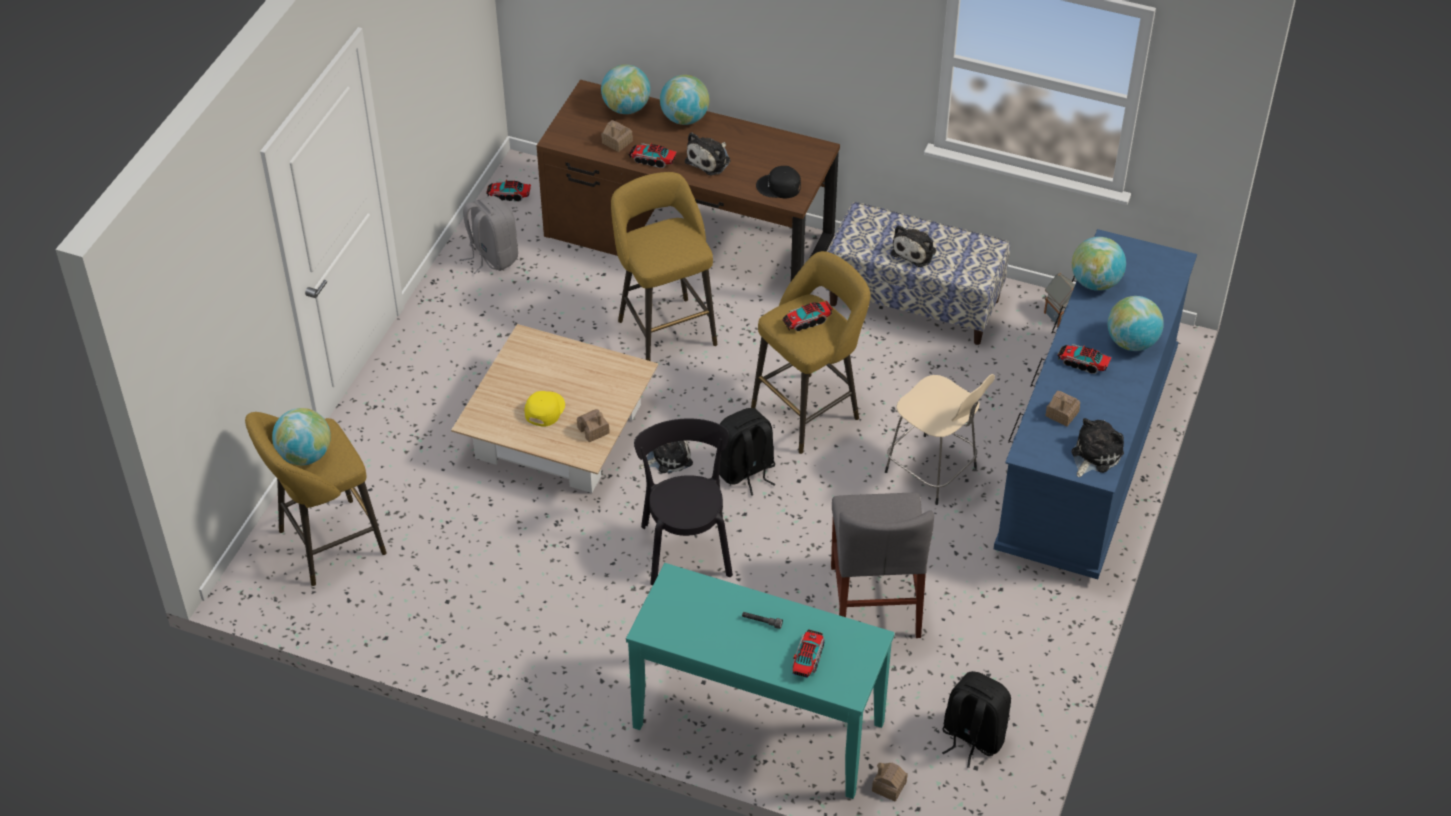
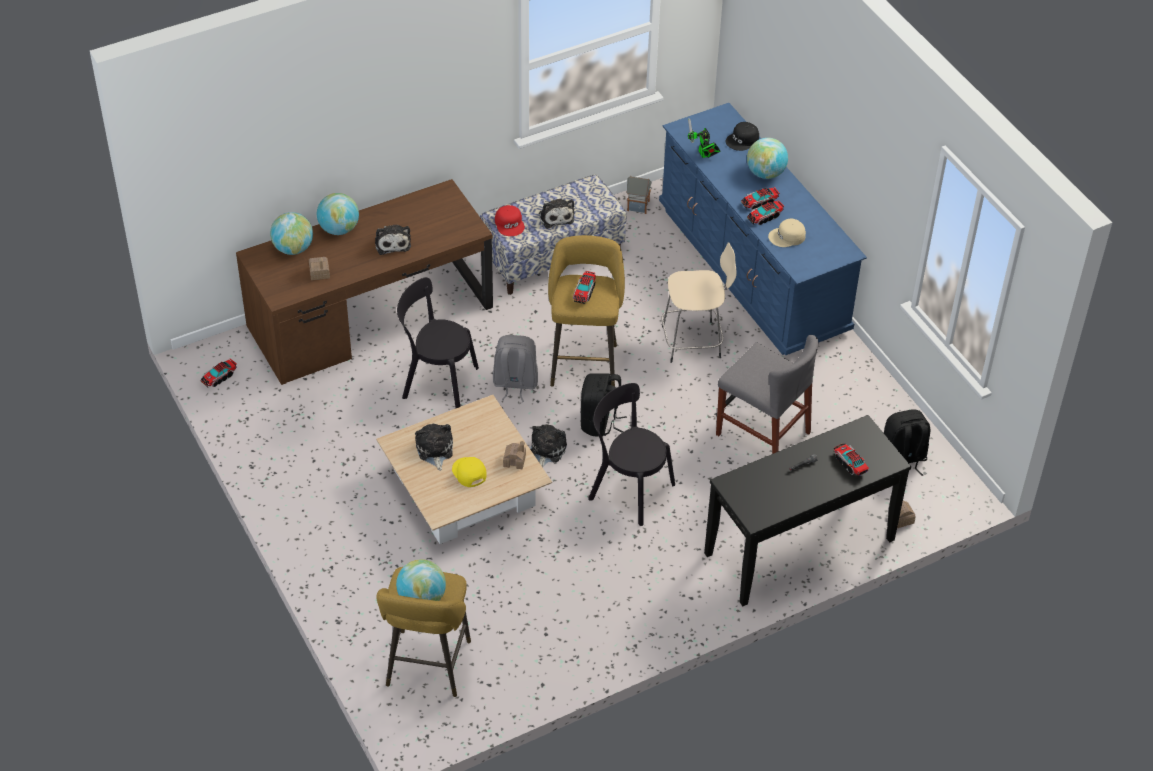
camera: 50 degrees left, 0 degrees up
grey backpack [461,196,518,274] -> grey backpack moved to [493,335,538,402]
yellow stool [611,172,717,361] -> black chair [397,277,479,408]
turquoise console table [626,563,895,799] -> black console table [704,415,911,606]
toy truck [629,143,677,168] -> toy truck moved to [747,200,785,225]
black cap [756,166,801,198] -> black cap moved to [726,122,759,151]
toy house [1045,391,1080,427] -> beige cap [768,218,806,247]
plush toy [1071,418,1124,477] -> plush toy moved to [415,424,453,471]
globe [1072,237,1126,291] -> toy robot [688,118,720,158]
none -> red cap [495,205,525,236]

